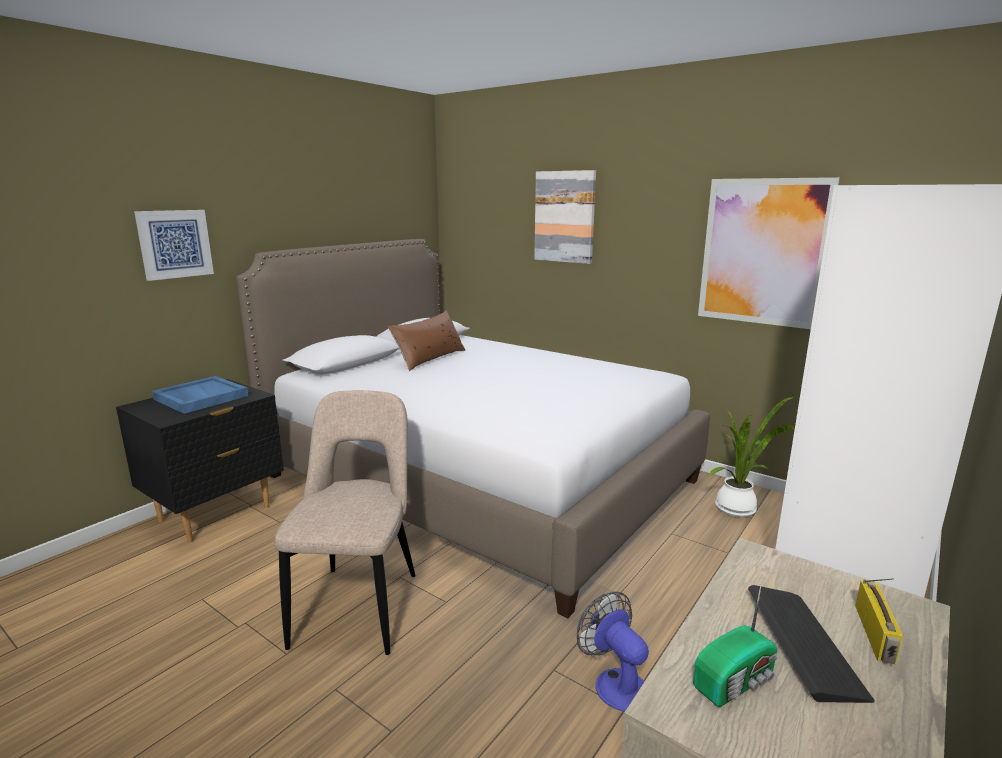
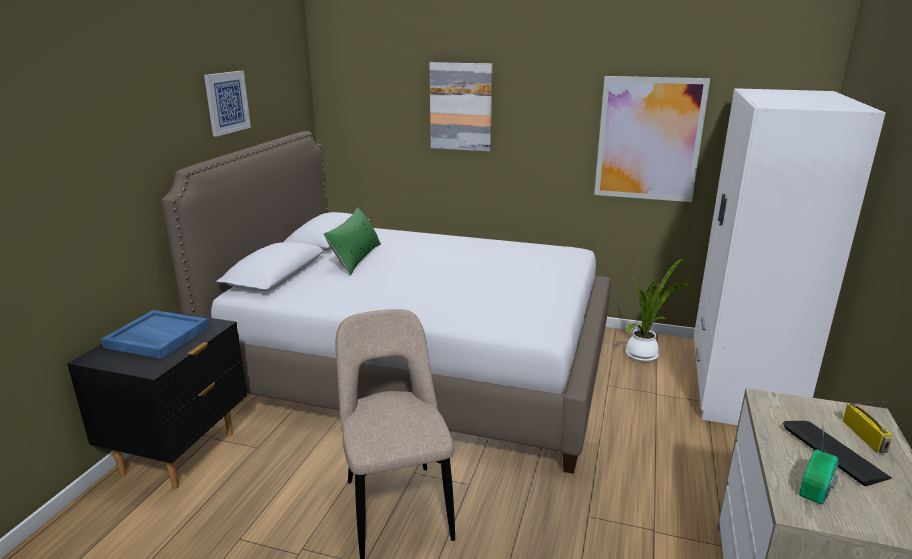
camera: 20 degrees left, 5 degrees up
picture [134,210,214,281] -> picture moved to [204,71,251,137]
brown pillow [388,311,465,371] -> green pillow [324,207,381,276]
fan [577,592,649,712] -> none

